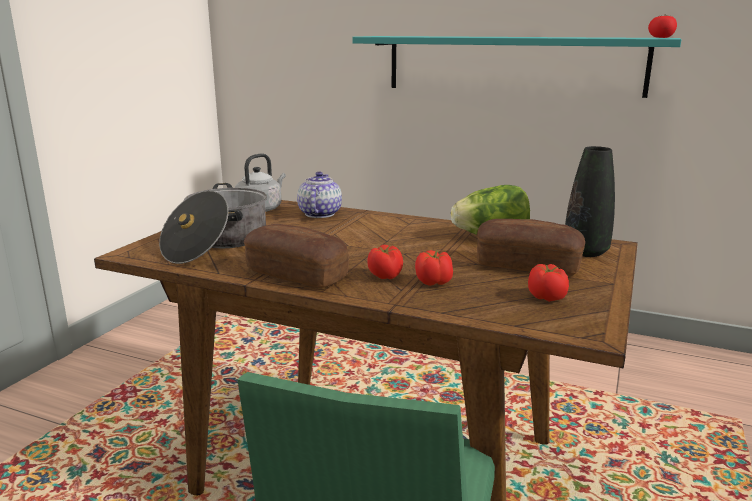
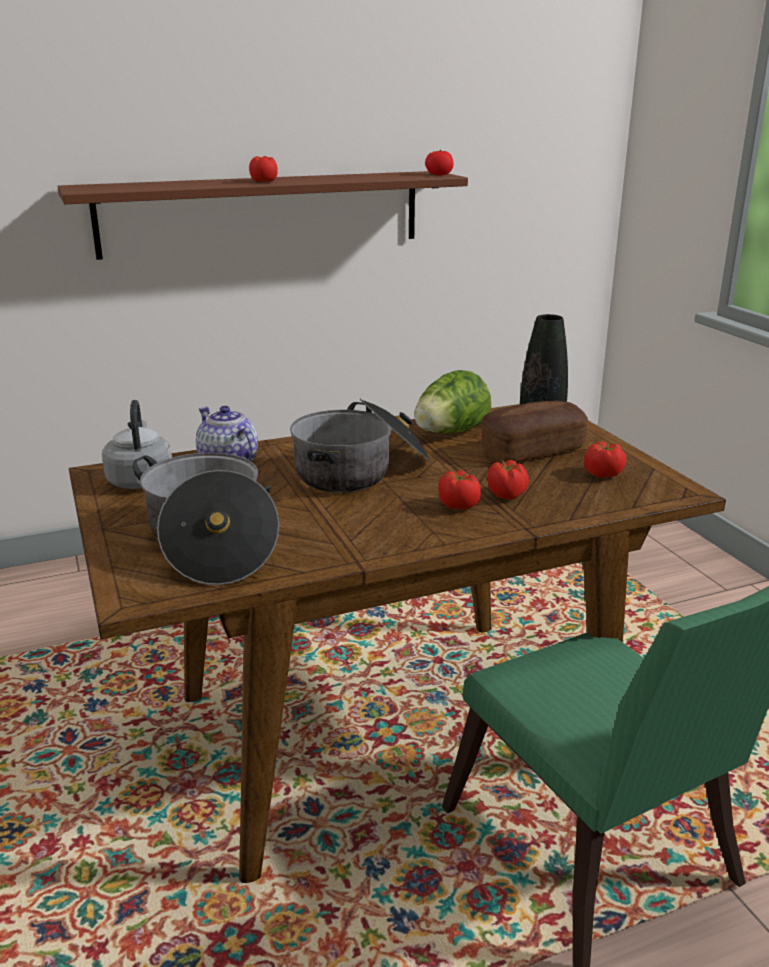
camera: 45 degrees left, 5 degrees up
bread [244,224,349,288] -> none
turquoise shelf [352,36,682,98] -> brown shelf [57,171,468,260]
none -> tomato [249,156,278,182]
none -> cooking pot [290,399,431,493]

